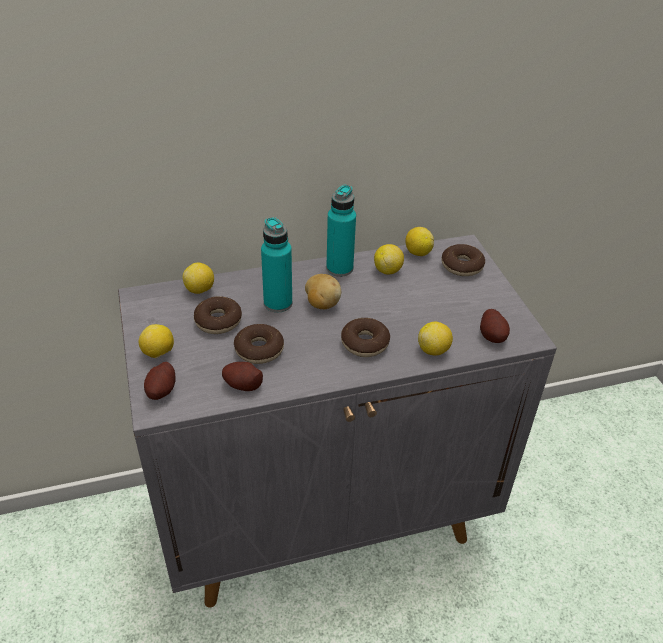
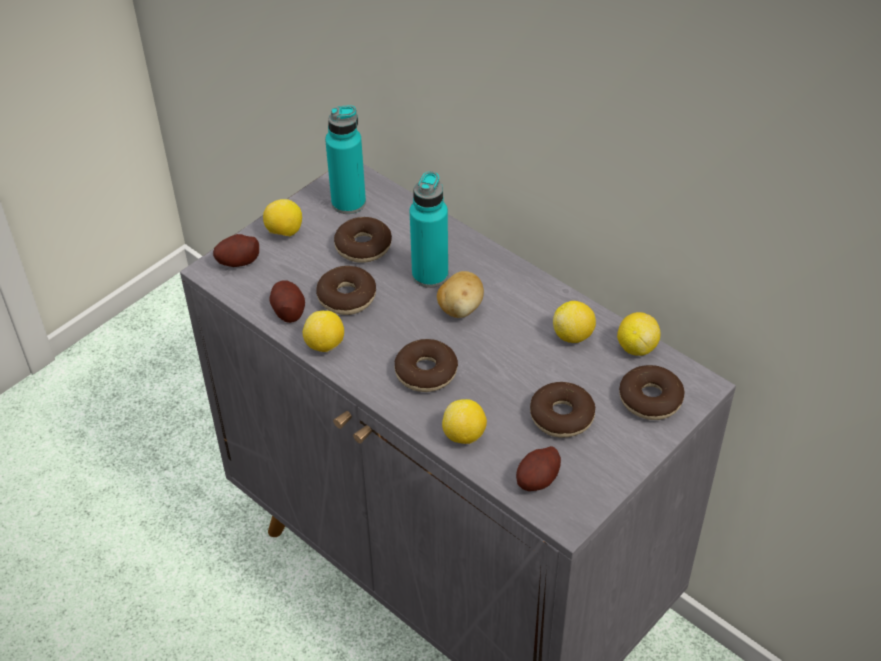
camera: 60 degrees right, 5 degrees up
lemon [183,263,214,294] -> lemon moved to [303,310,344,352]
turquoise bottle [326,185,356,277] -> turquoise bottle moved to [325,105,366,214]
none -> donut [530,382,595,438]

